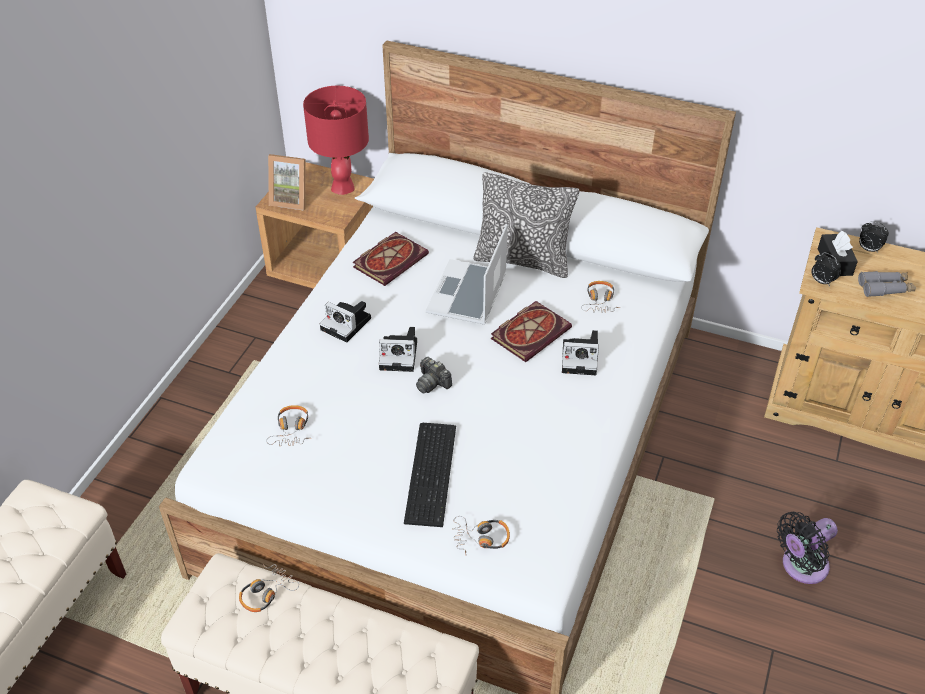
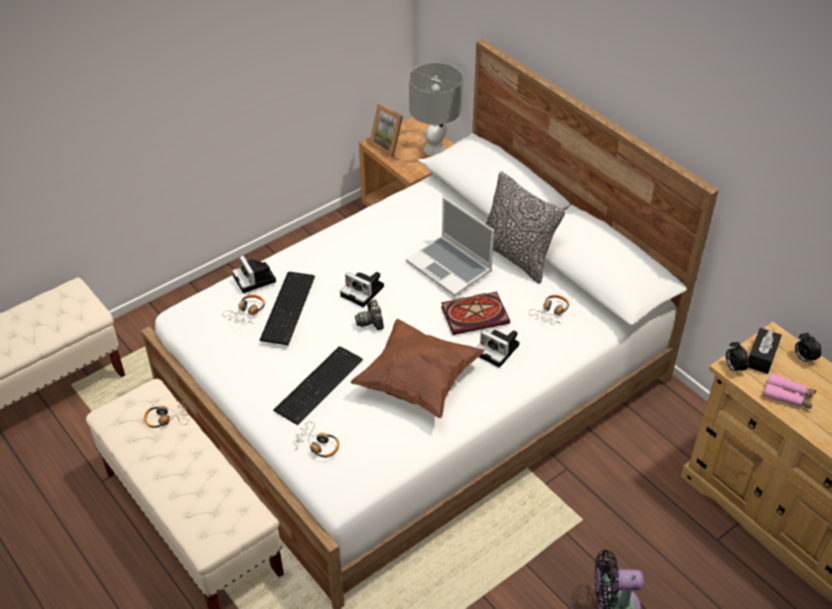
camera: 30 degrees right, 0 degrees up
red table lamp [303,86,369,195] -> grey table lamp [409,62,463,156]
camera [320,301,371,342] -> camera moved to [232,256,276,293]
book [352,232,429,286] -> none
laptop [426,224,508,325] -> laptop turned 90 degrees counterclockwise [406,197,494,296]
grey binoculars [858,271,916,297] -> pink binoculars [763,373,816,409]
none -> keyboard [260,272,315,345]
none -> brown pillow [350,319,484,418]

